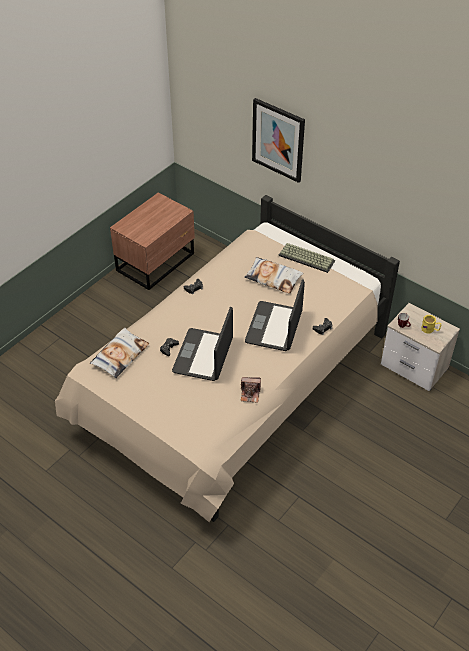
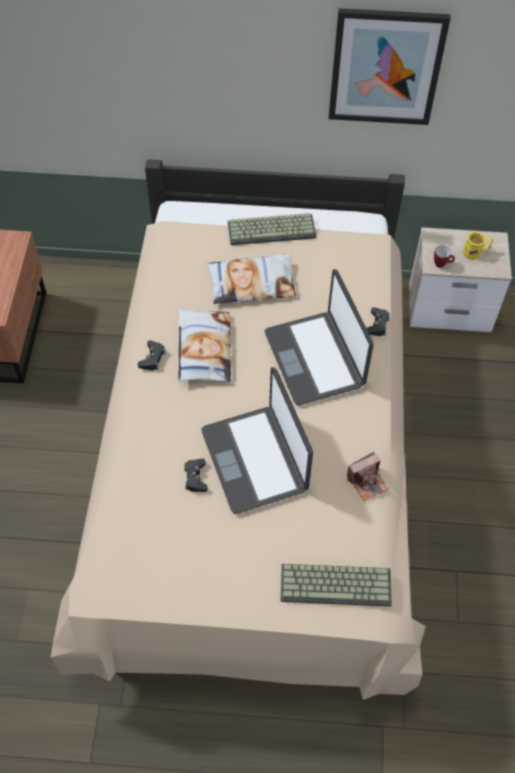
camera: 35 degrees left, 10 degrees up
pillow [90,328,149,378] -> pillow moved to [178,308,231,382]
picture [252,98,305,183] -> picture moved to [329,8,451,125]
none -> keyboard [281,564,392,606]

